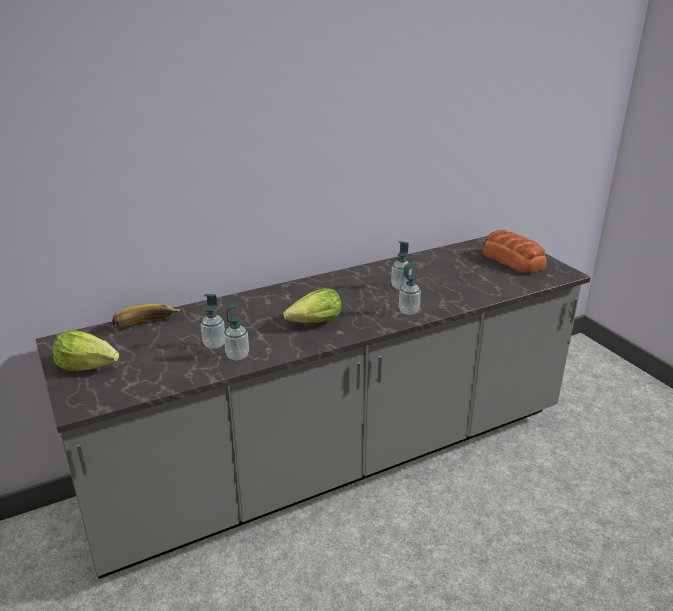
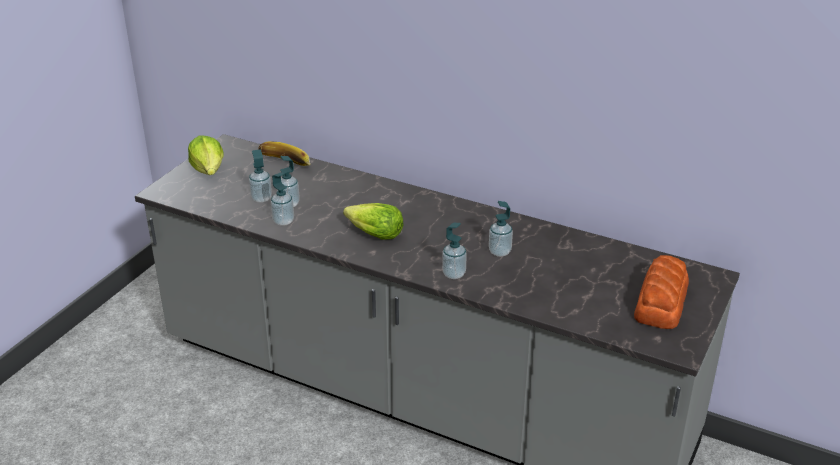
camera: 55 degrees right, 5 degrees up
none -> soap dispenser [249,149,272,203]

